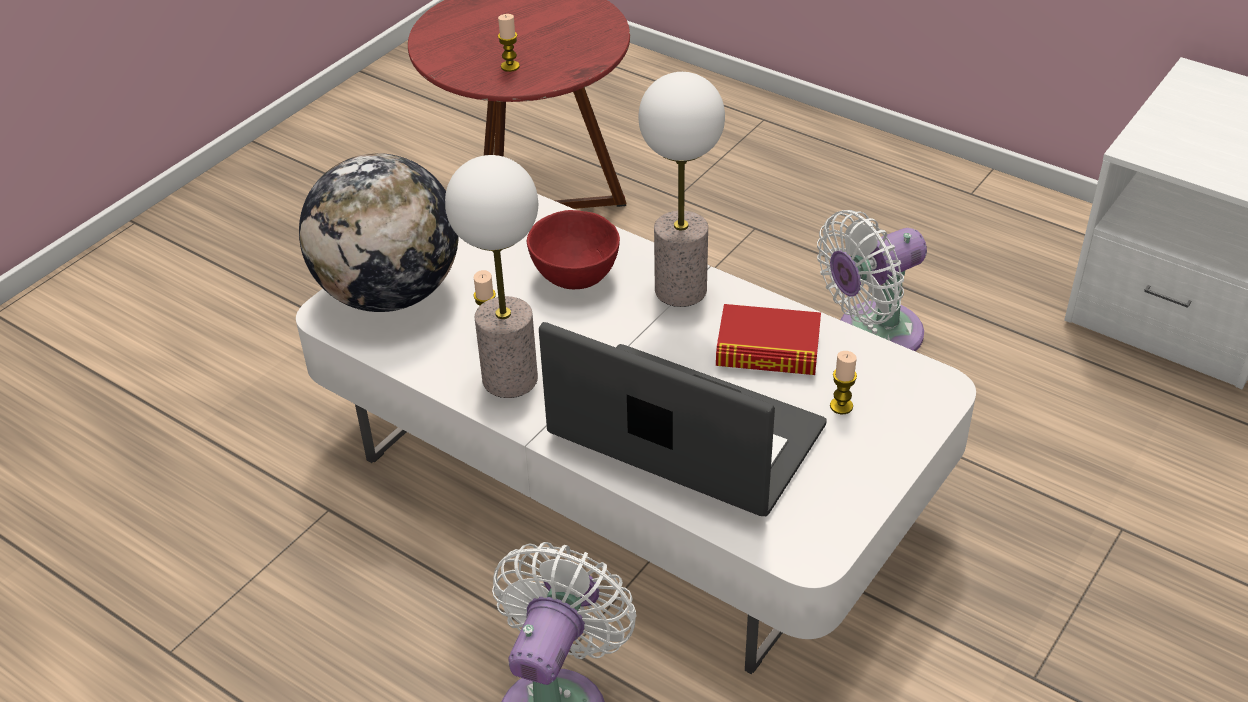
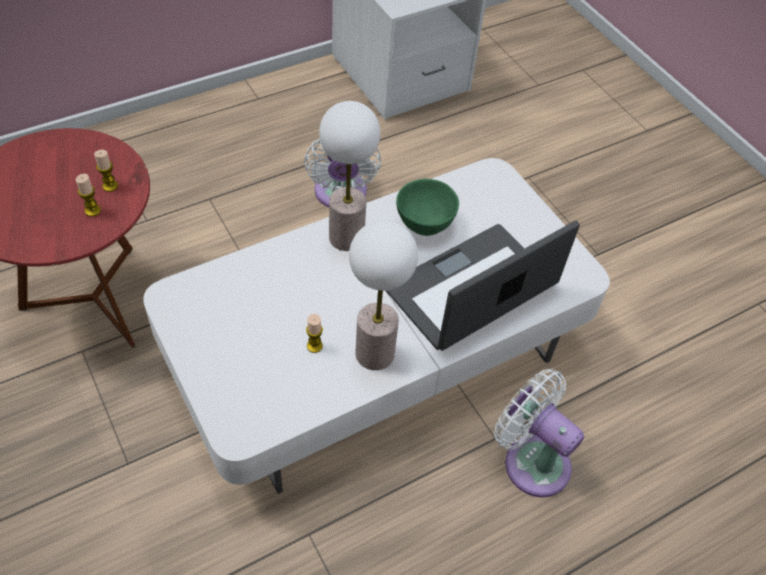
camera: 70 degrees left, 10 degrees up
globe [299,153,459,312] -> none
red bowl [527,210,620,289] -> none
book [716,304,821,375] -> green bowl [396,179,459,236]
candle [830,351,857,414] -> candle moved to [94,150,118,192]

